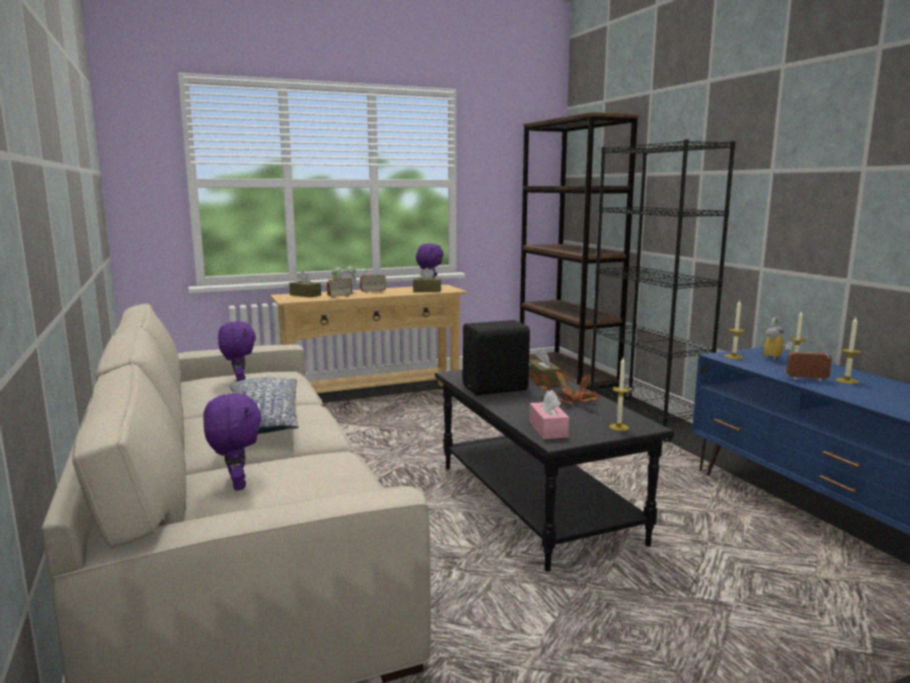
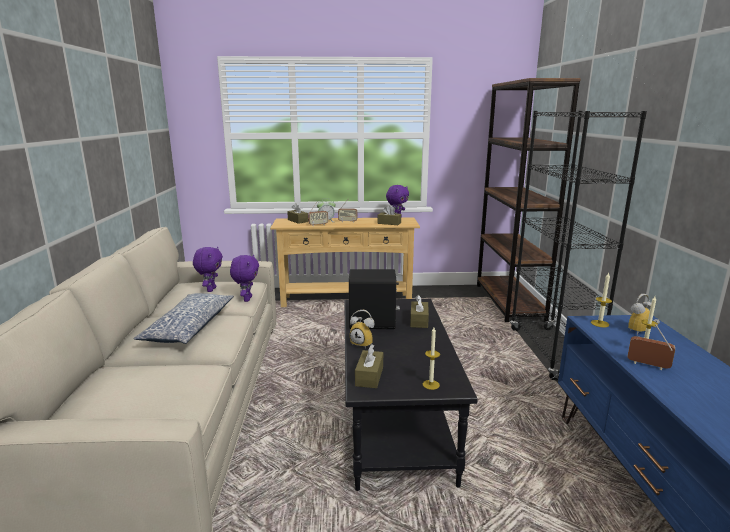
camera: 20 degrees right, 5 degrees up
purple plush toy [203,392,262,491] -> purple plush toy moved to [230,255,259,302]
potted plant [529,369,599,404] -> none
pink tissue box [529,390,569,439] -> brown tissue box [355,344,383,388]
candle [835,317,861,384] -> none
none -> alarm clock [350,310,374,349]

